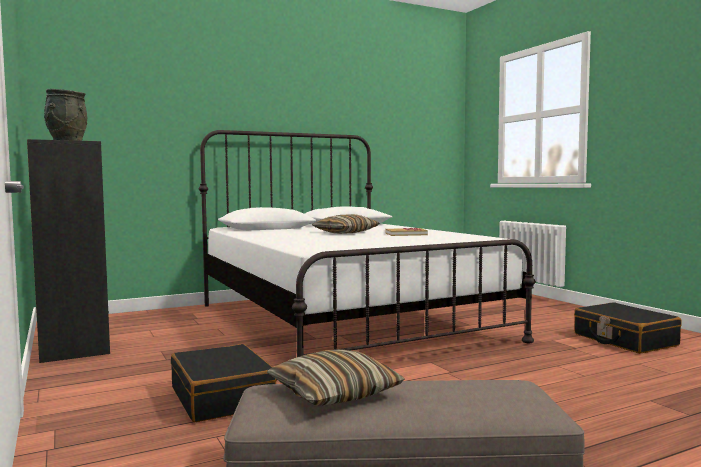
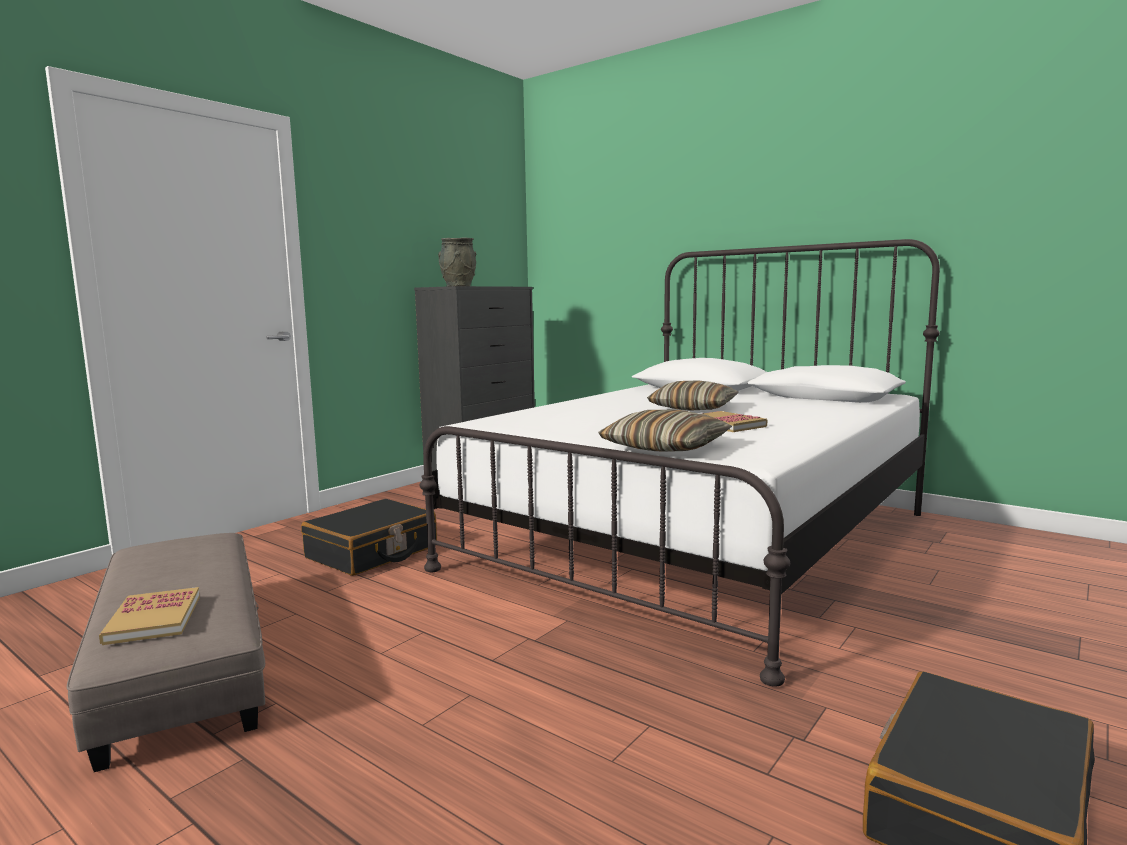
camera: 65 degrees right, 5 degrees up
pillow [267,349,405,406] -> pillow moved to [598,410,732,452]
none -> book [99,587,200,645]

